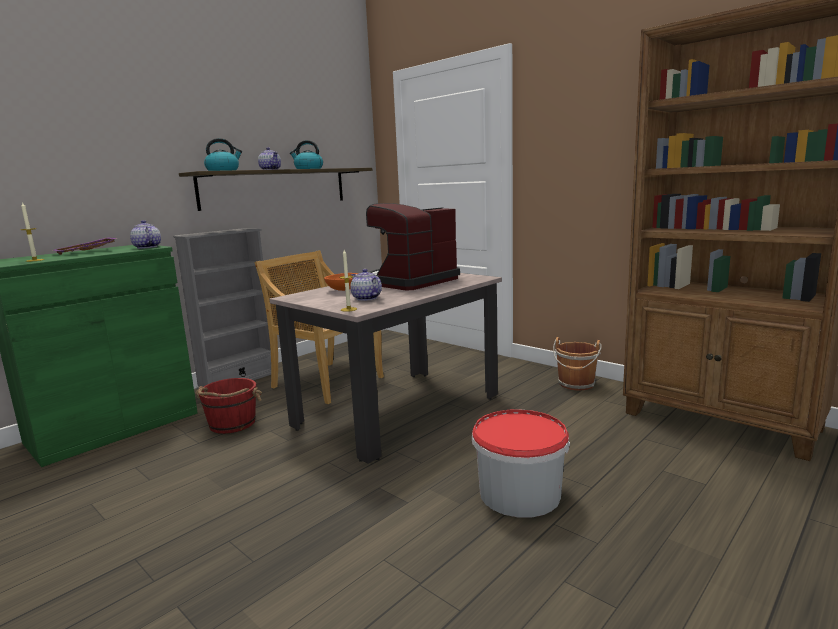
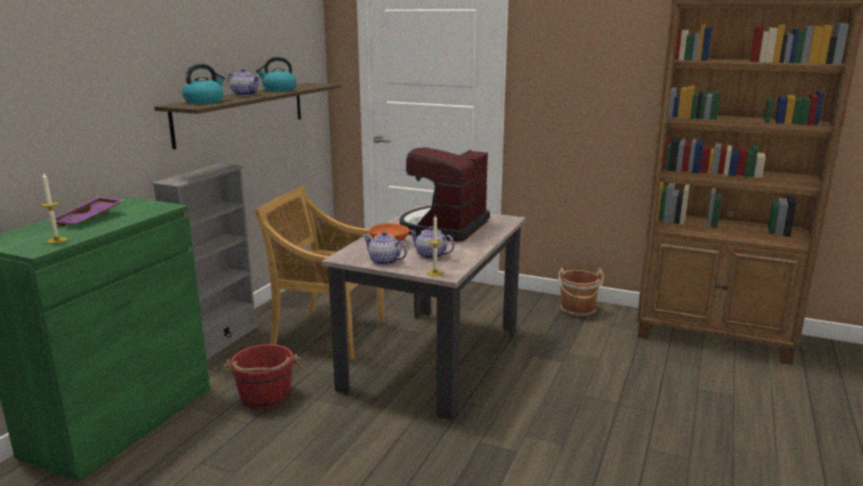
camera: 20 degrees left, 5 degrees up
teapot [130,220,161,249] -> teapot moved to [363,231,407,265]
bucket [472,409,570,518] -> none

